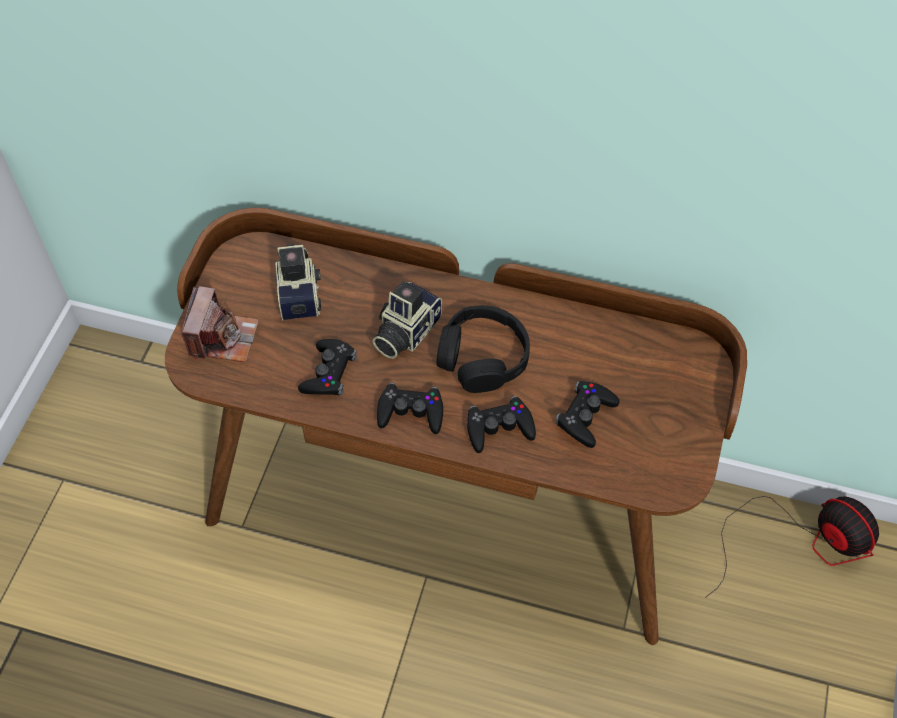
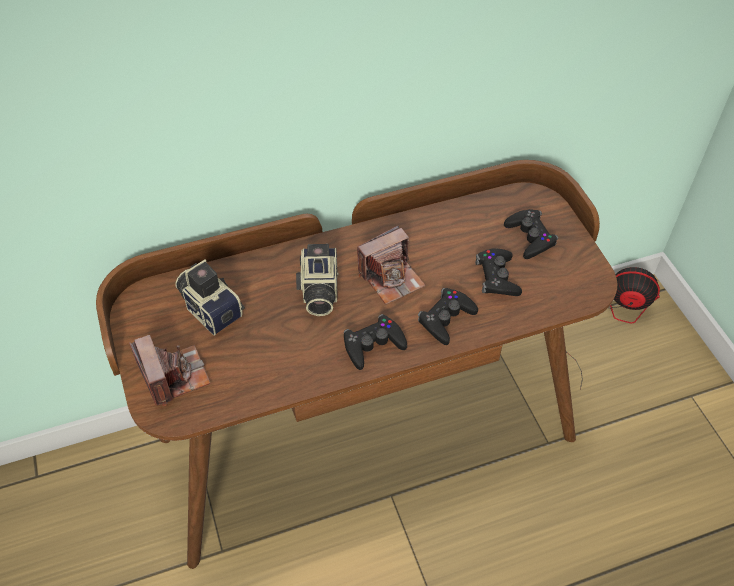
camera: 35 degrees left, 5 degrees down
black game controller [298,339,357,395] -> black game controller moved to [504,209,558,259]
black headphones [437,305,530,393] -> camera [357,225,425,304]

